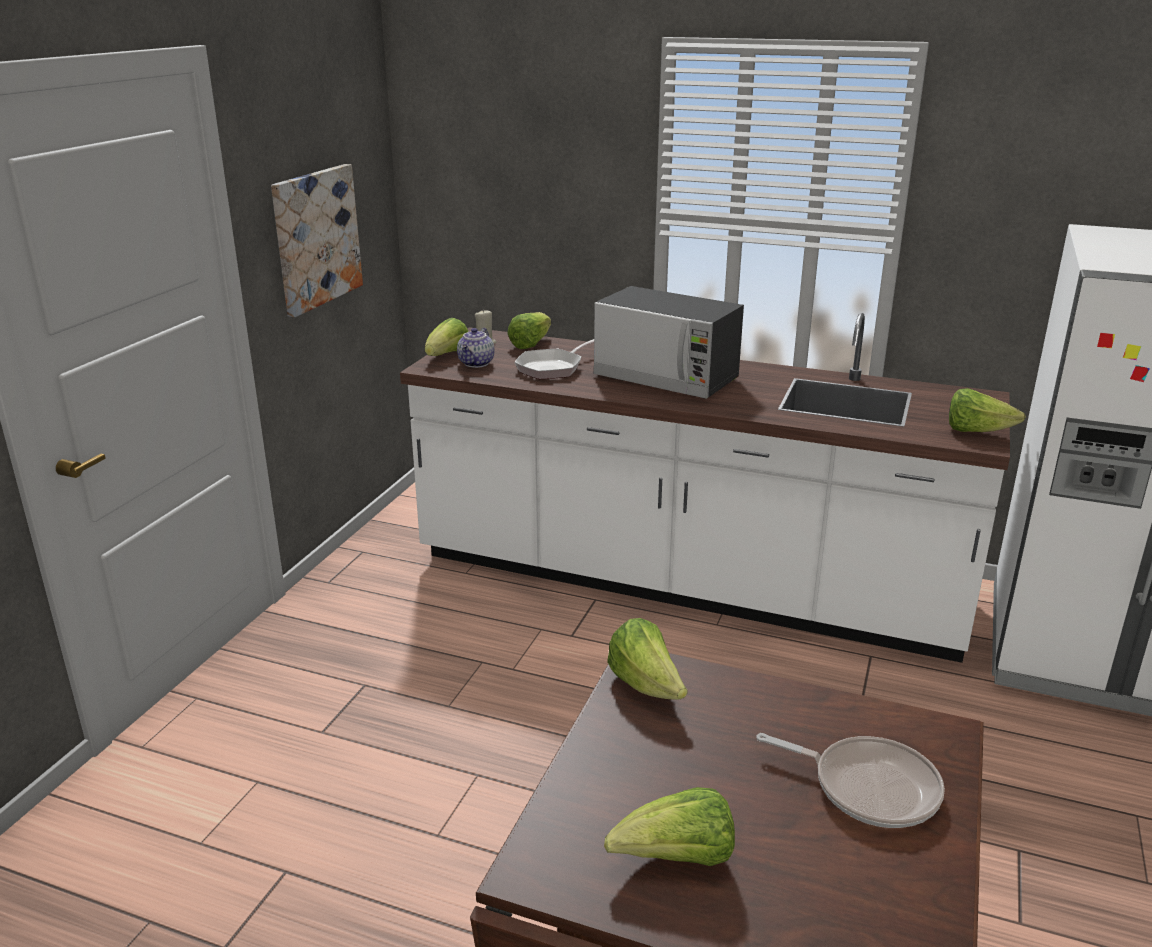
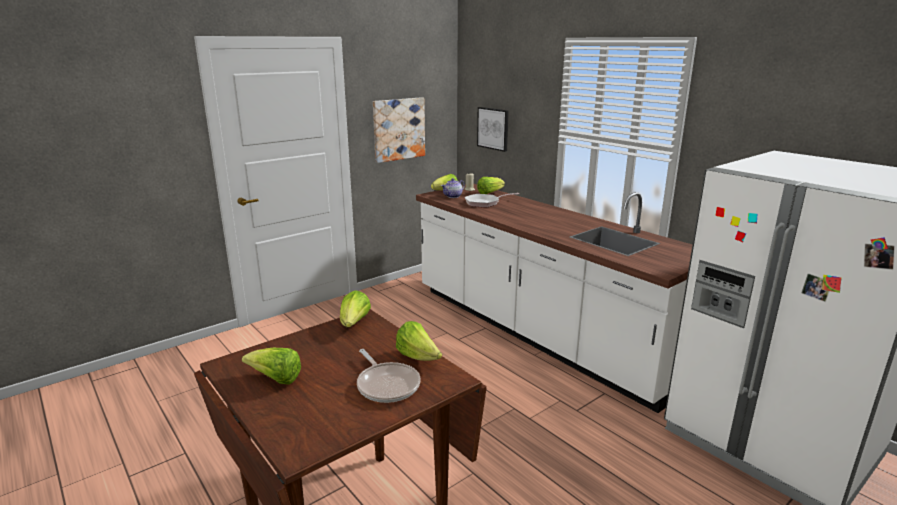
camera: 30 degrees right, 5 degrees down
microwave [593,286,744,399] -> none
lettuce [949,388,1026,432] -> lettuce moved to [396,321,442,361]
none -> picture [477,107,509,152]

